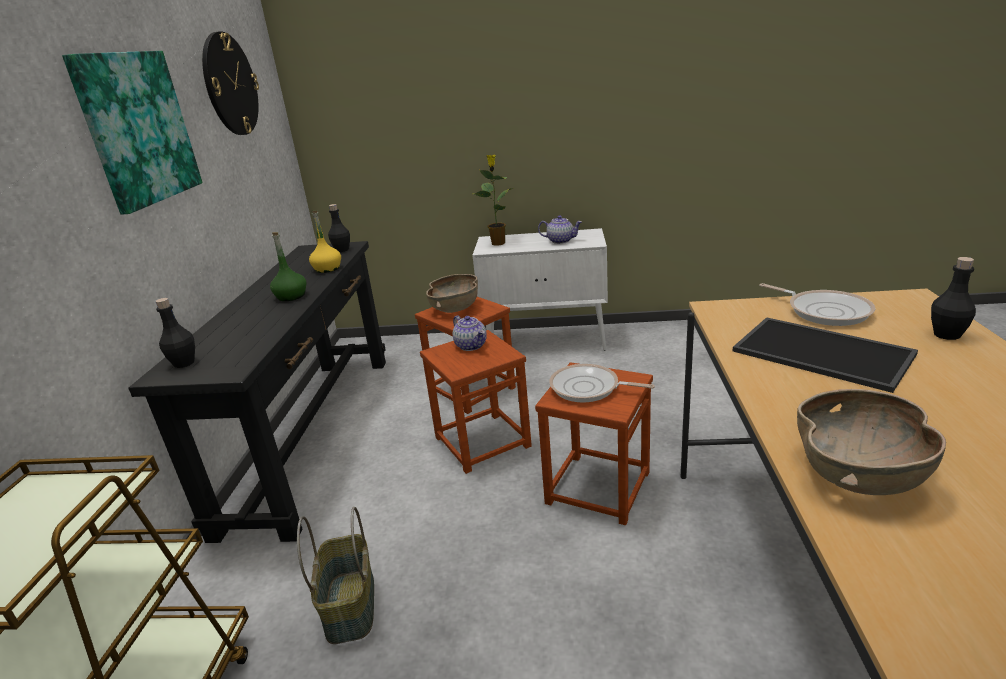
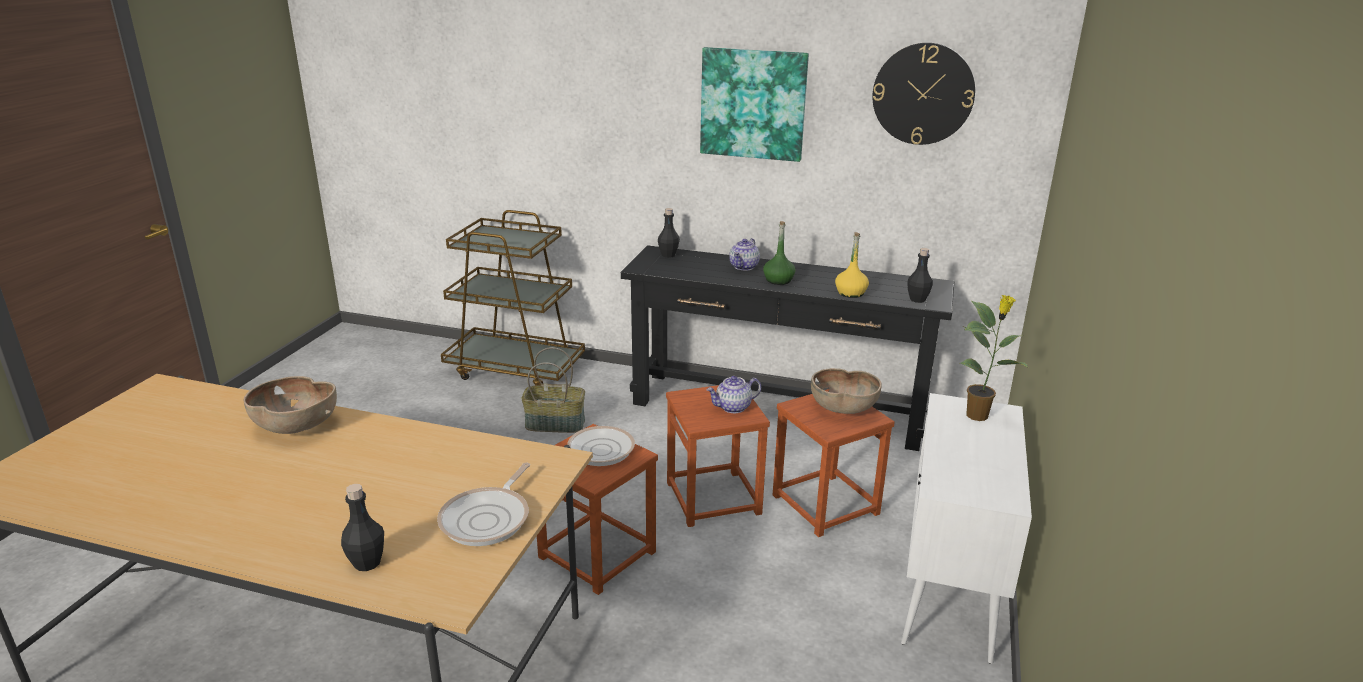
camera: 100 degrees right, 0 degrees up
teapot [538,215,582,244] -> teapot moved to [729,238,760,270]
tray [732,317,918,393] -> none
frying pan [759,283,876,326] -> frying pan turned 45 degrees counterclockwise [437,463,530,546]

